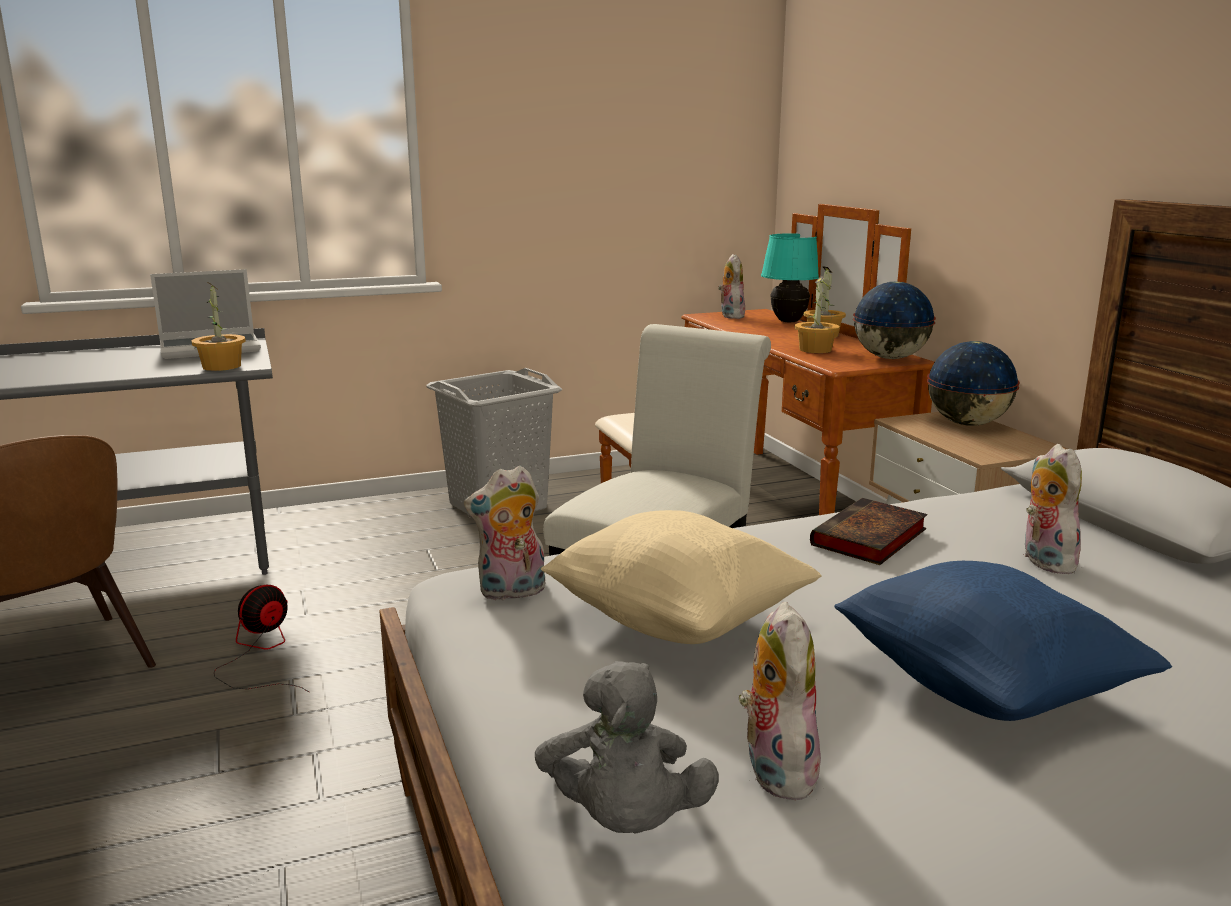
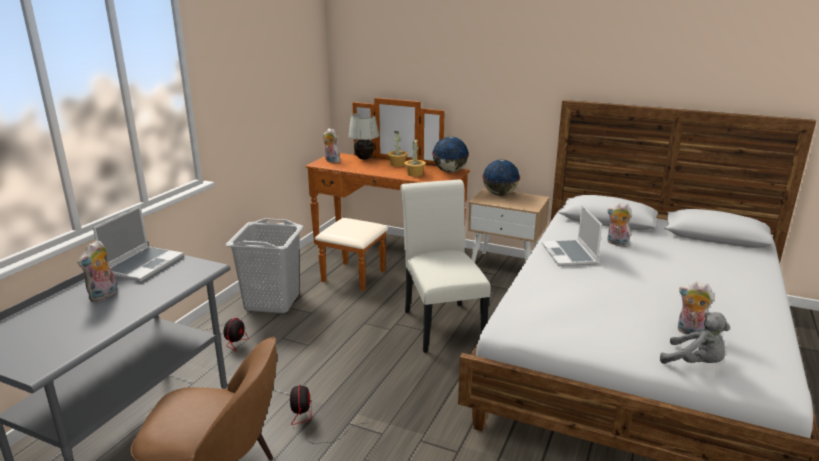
camera: 45 degrees left, 5 degrees up
potted plant [191,283,246,371] -> none
plush toy [464,465,545,601] -> plush toy moved to [77,240,118,302]
beige pillow [541,510,821,644] -> none
turquoise table lamp [761,233,819,322] -> white table lamp [348,113,379,160]
book [810,498,928,565] -> laptop [542,205,602,266]
blue pillow [834,561,1172,721] -> none
none -> fan [207,318,248,351]

